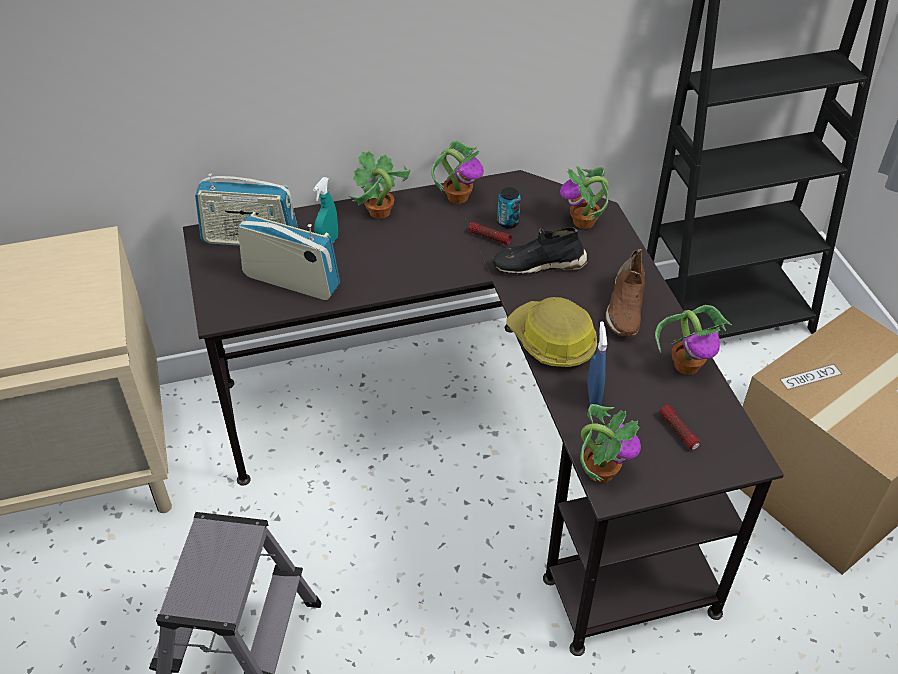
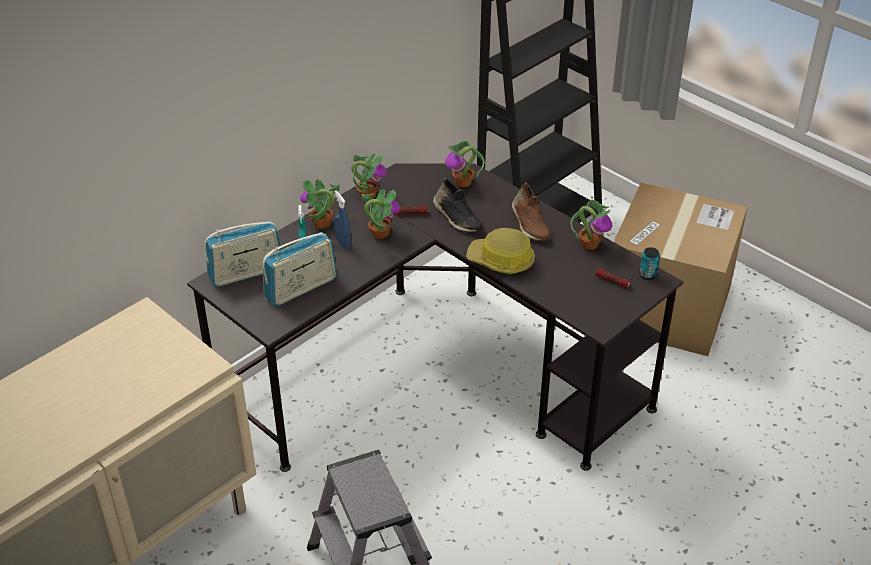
camera: 30 degrees left, 5 degrees down
radio [238,212,340,300] -> radio turned 150 degrees clockwise [263,232,337,306]
black shoe [493,227,588,274] -> black shoe turned 90 degrees counterclockwise [433,178,483,233]
can [497,187,521,229] -> can moved to [639,247,660,280]
potted plant [580,404,641,483] -> potted plant moved to [361,189,400,239]
blue spray bottle [587,321,607,405] -> blue spray bottle moved to [334,191,351,249]

